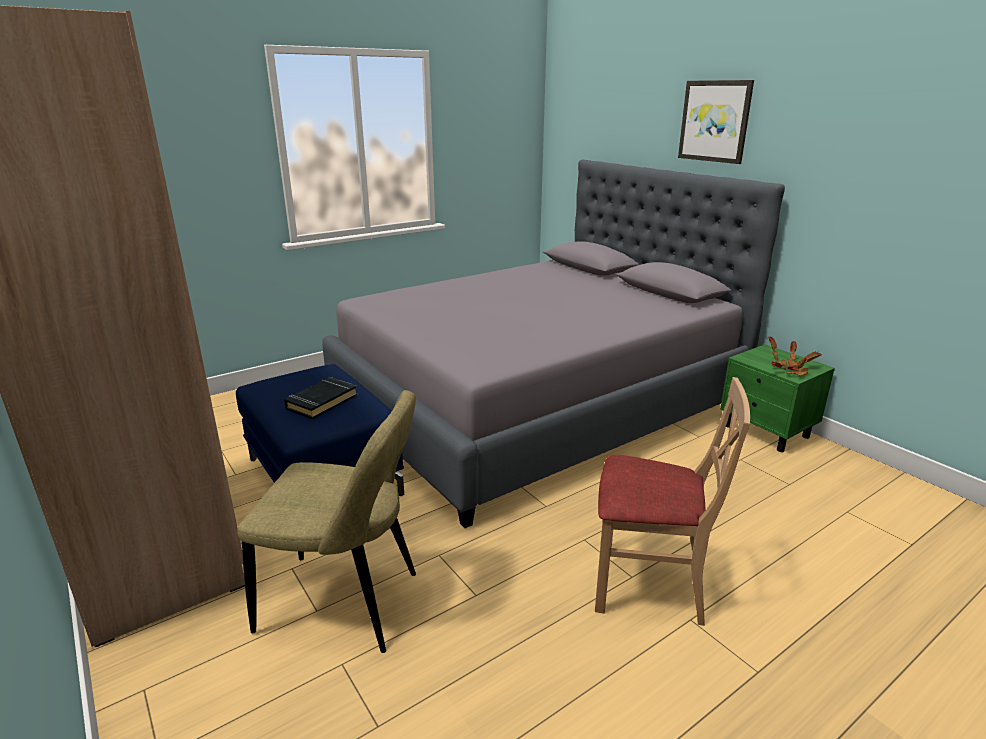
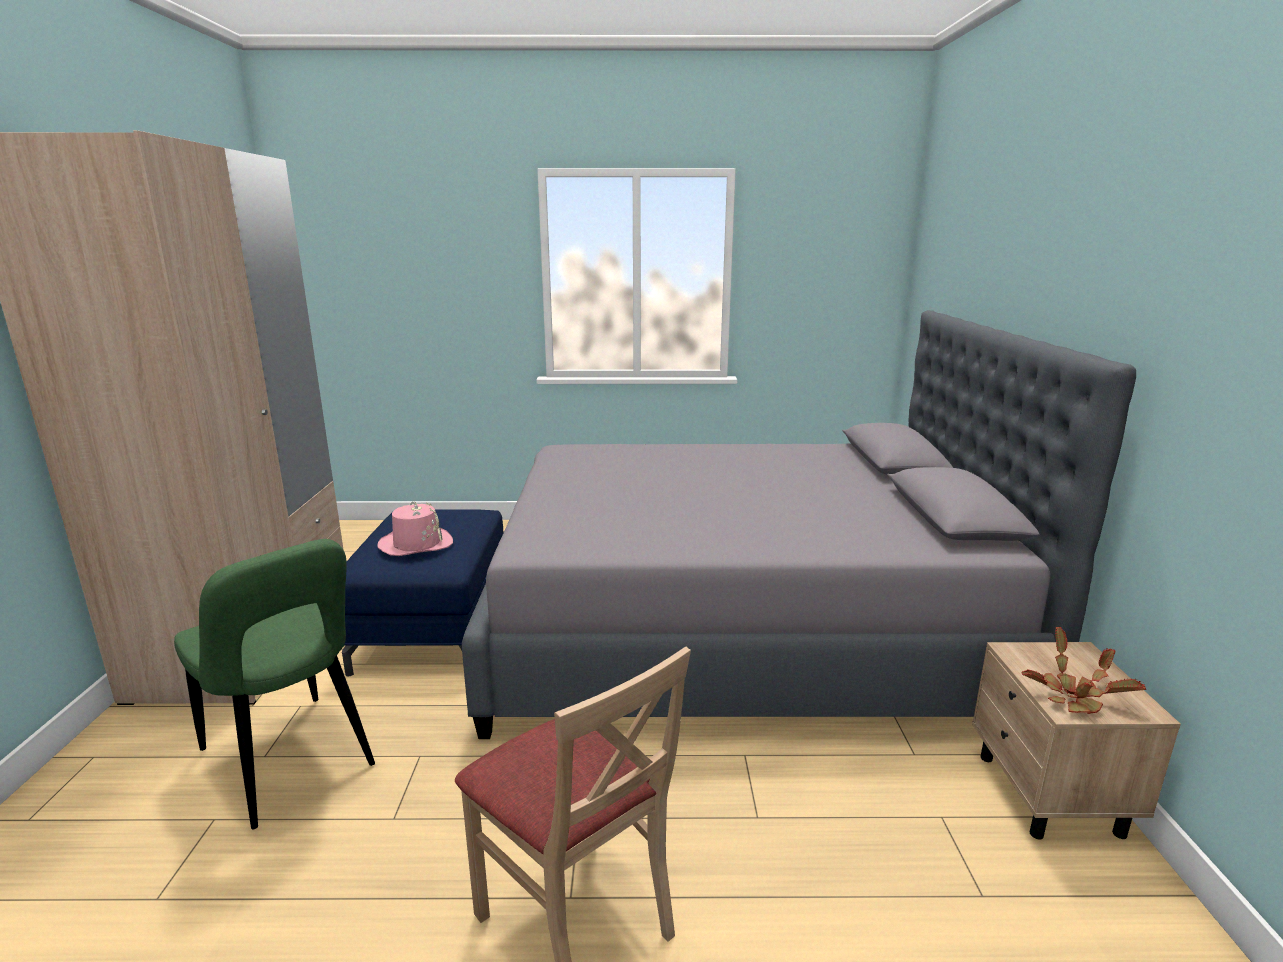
camera: 35 degrees right, 5 degrees down
beige chair [237,390,416,653] -> green chair [174,539,375,829]
black book [284,377,358,420] -> pink hat [378,501,453,556]
picture [678,80,754,164] -> none
green nightstand [720,344,835,452] -> beige nightstand [972,642,1181,840]

